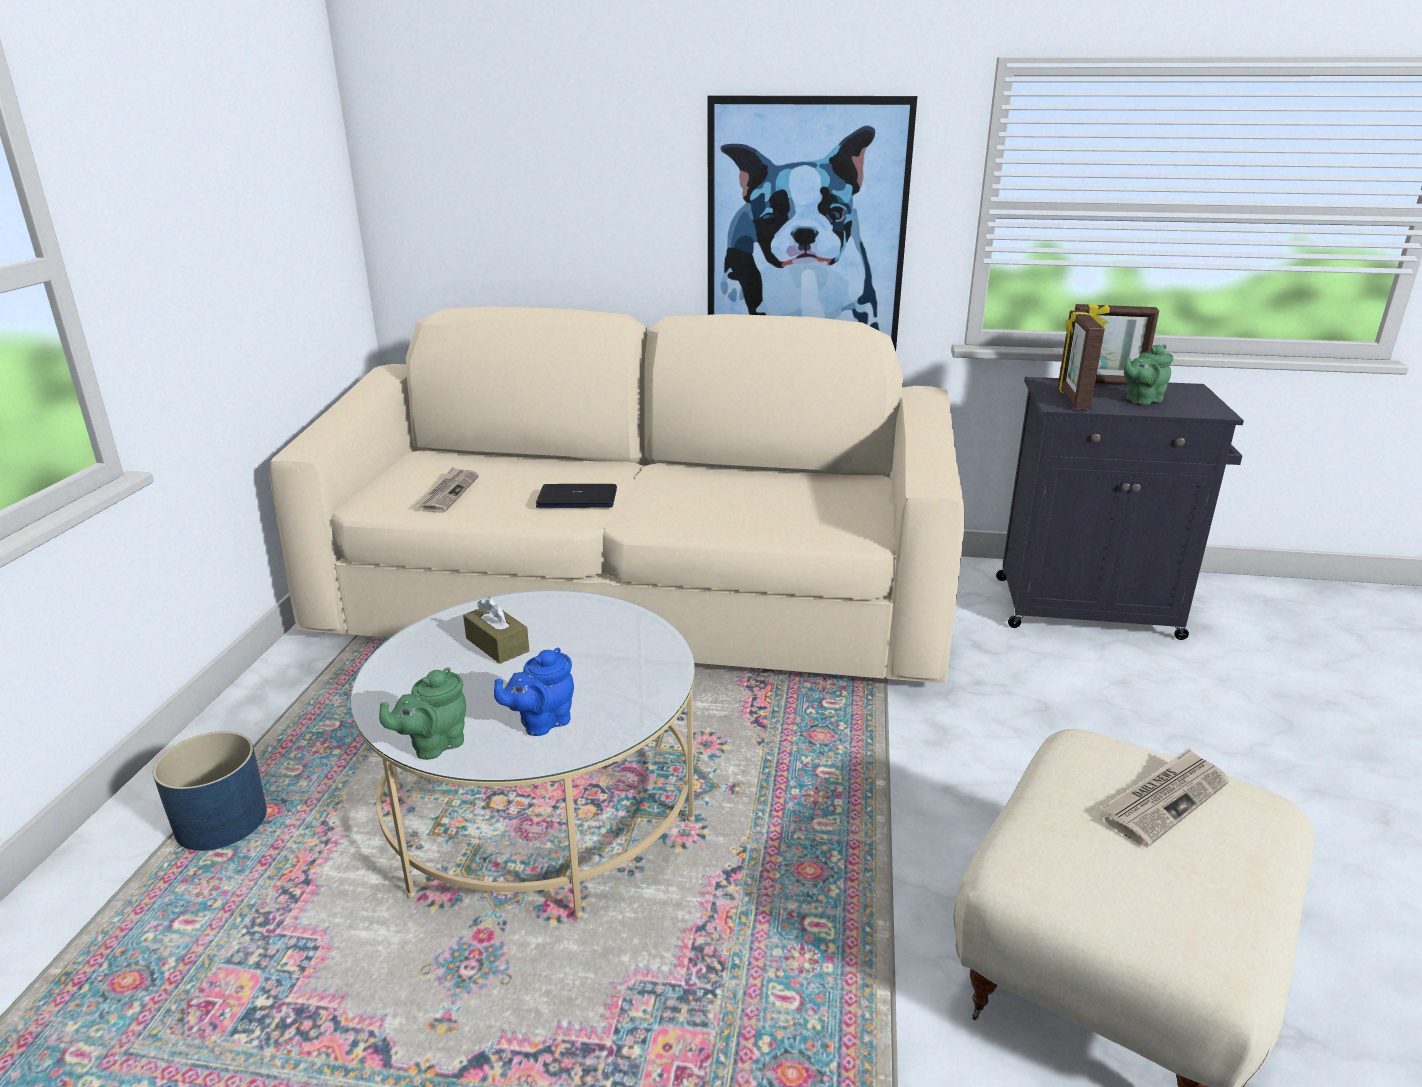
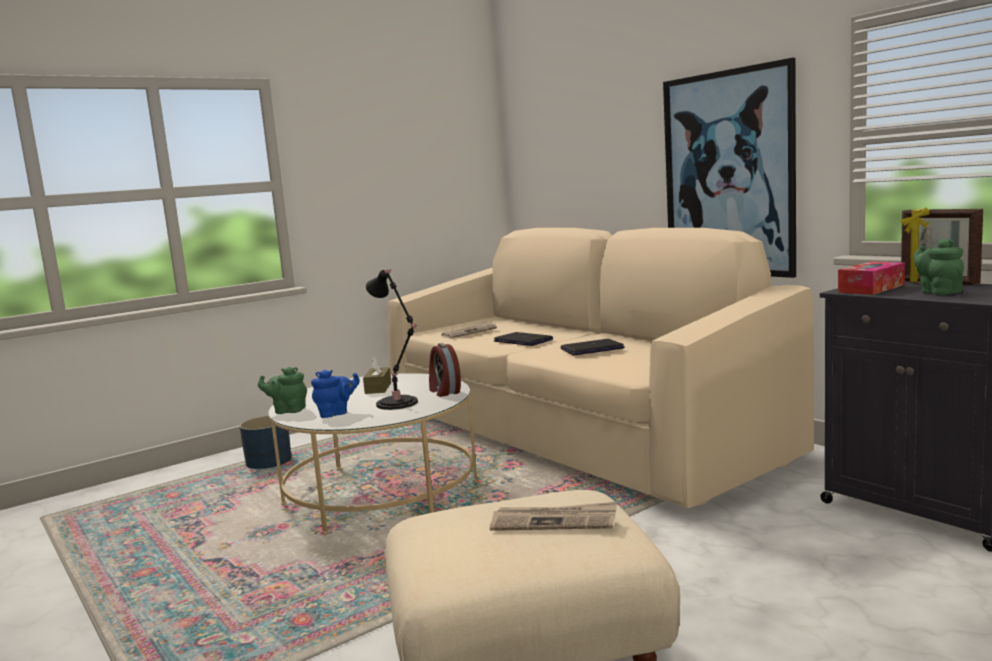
camera: 45 degrees right, 15 degrees down
blue teapot [494,648,574,736] -> blue teapot turned 150 degrees clockwise [311,370,360,418]
picture frame [1058,310,1105,410] -> tissue box [838,262,905,295]
green teapot [1124,345,1174,405] -> green teapot turned 60 degrees clockwise [913,239,964,295]
none -> black table lamp [366,269,419,410]
none -> alarm clock [429,343,461,397]
none -> laptop [561,339,625,355]

